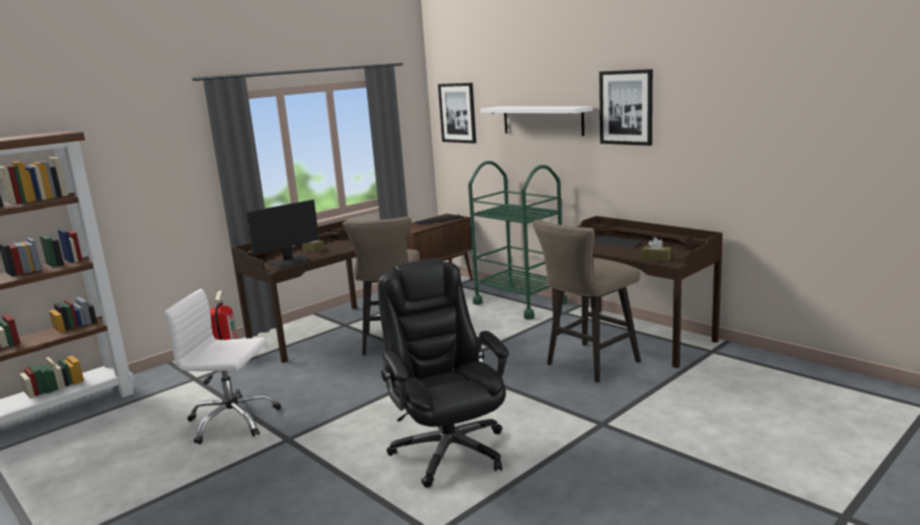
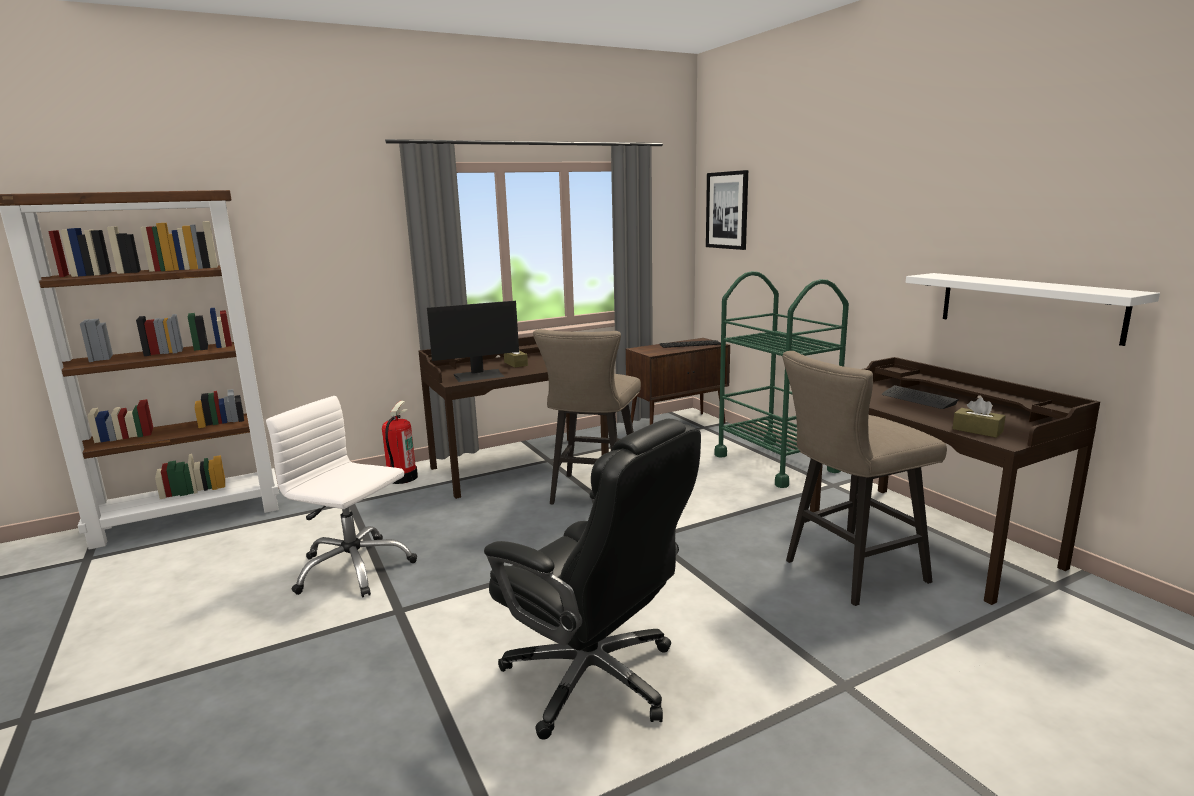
camera: 15 degrees right, 0 degrees up
black office chair [378,258,509,488] -> black office chair turned 135 degrees clockwise [484,419,701,740]
white shelf [480,106,593,136] -> white shelf moved to [906,273,1160,346]
picture [599,69,653,146] -> none

